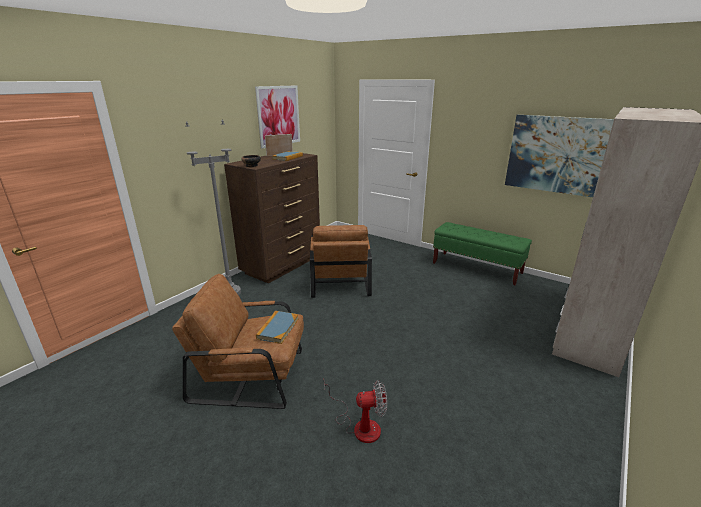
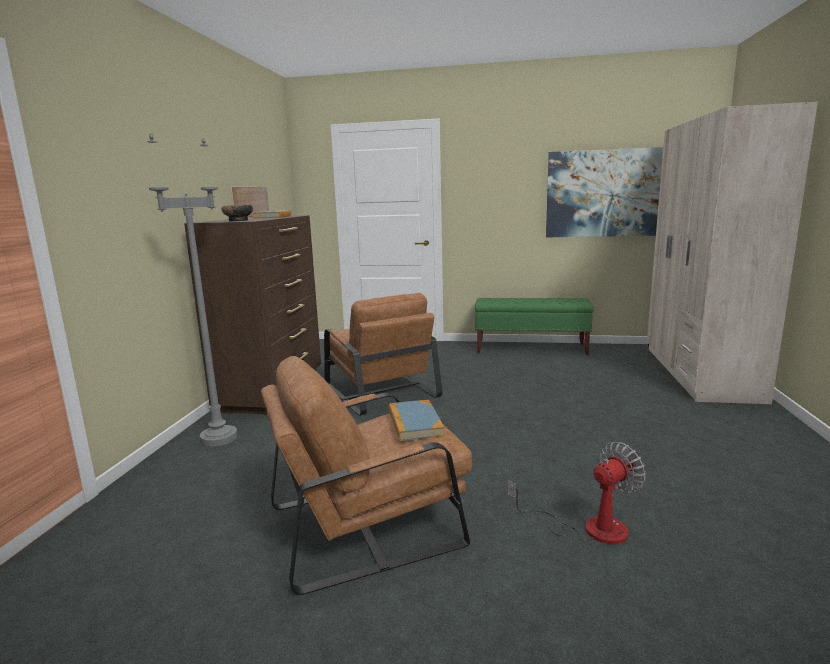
camera: 25 degrees left, 10 degrees down
picture [255,86,300,148] -> none

